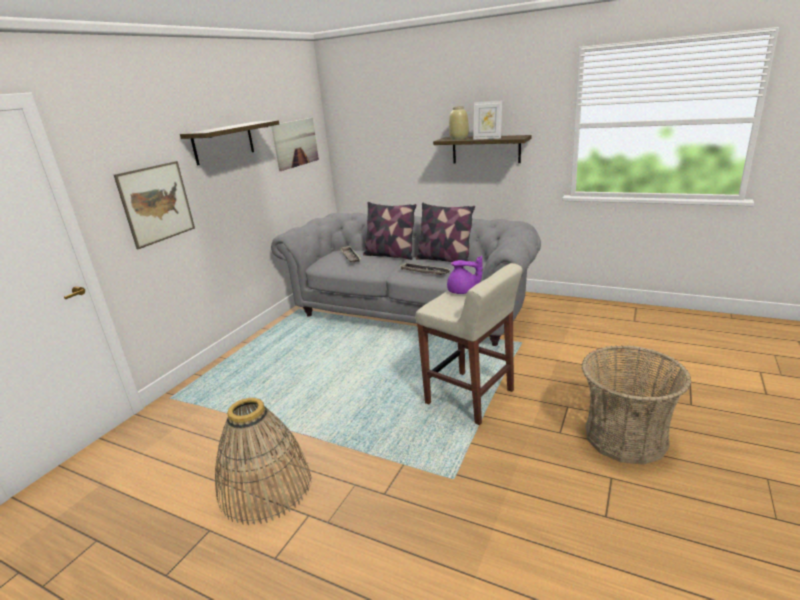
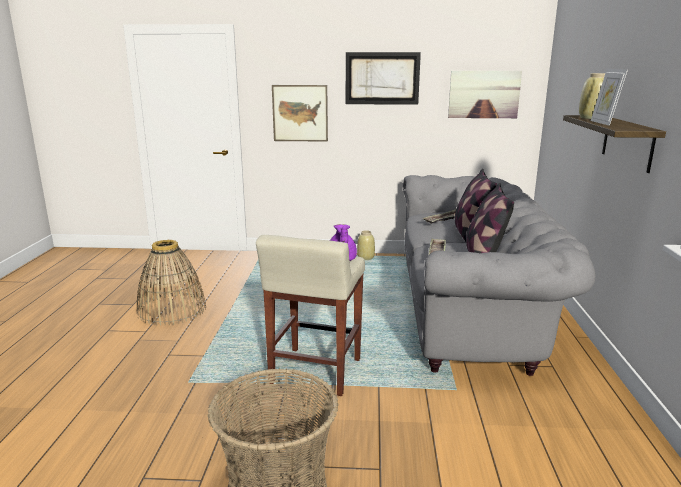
camera: 65 degrees right, 5 degrees down
shelf [180,120,279,165] -> picture [346,52,421,105]
none -> beige vase [357,230,375,260]

